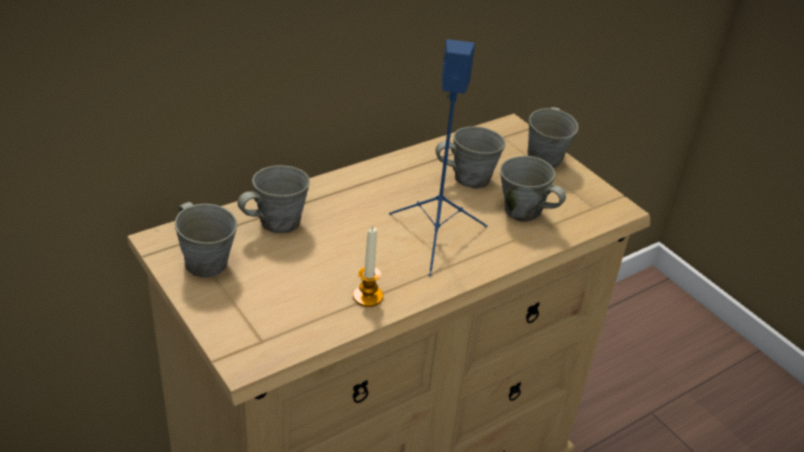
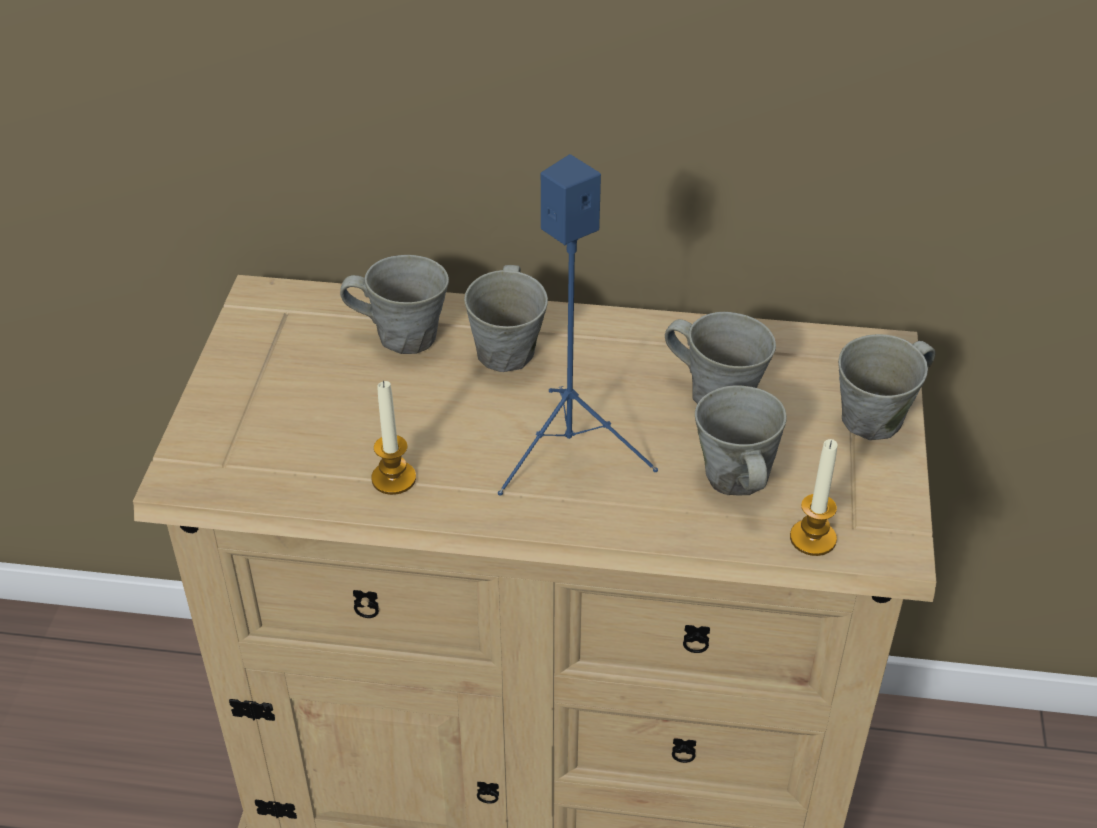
camera: 45 degrees right, 5 degrees up
grey mug [175,202,237,278] -> grey mug moved to [464,265,548,372]
none -> candle [790,439,838,556]

